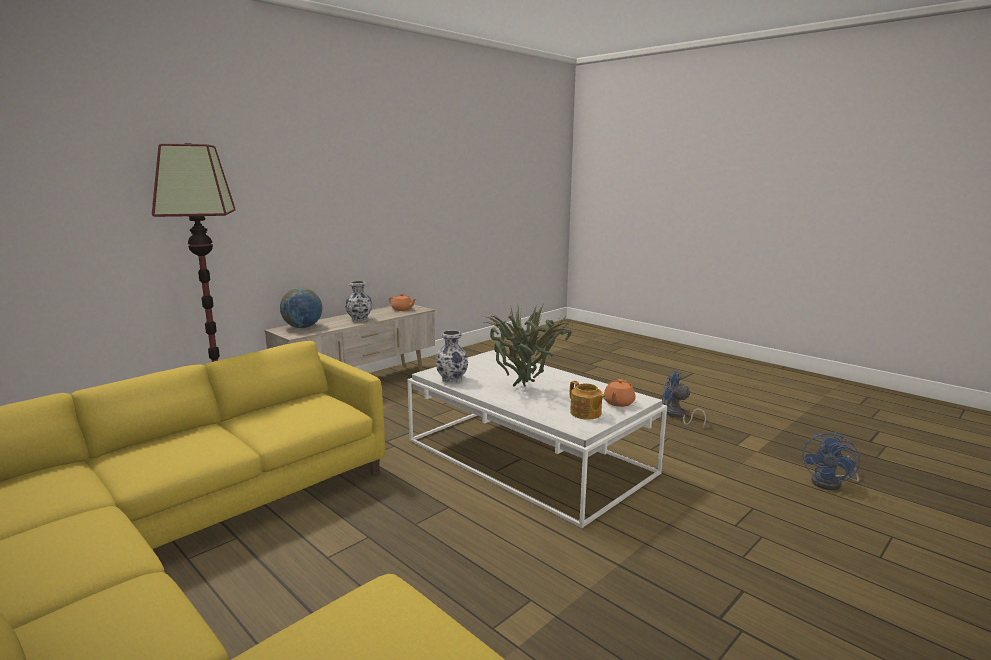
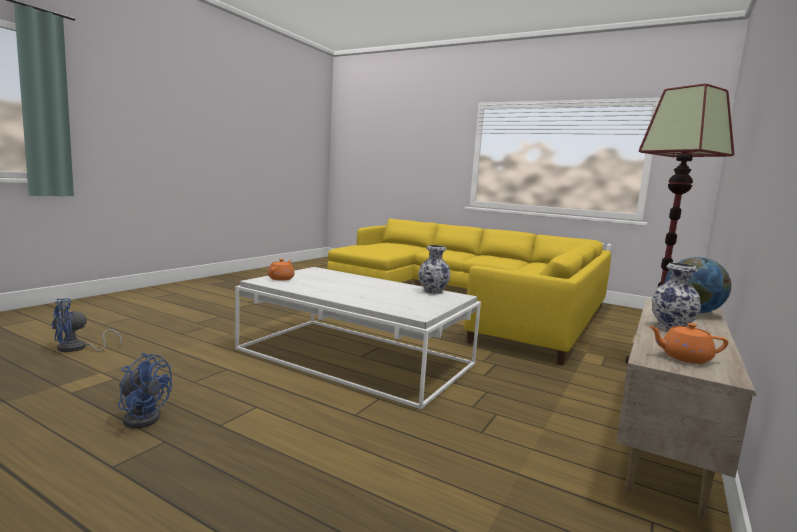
camera: 165 degrees right, 5 degrees down
potted plant [484,303,572,387] -> none
teapot [570,381,606,420] -> none
blue fan [802,432,860,490] -> blue fan turned 150 degrees counterclockwise [52,298,122,352]

